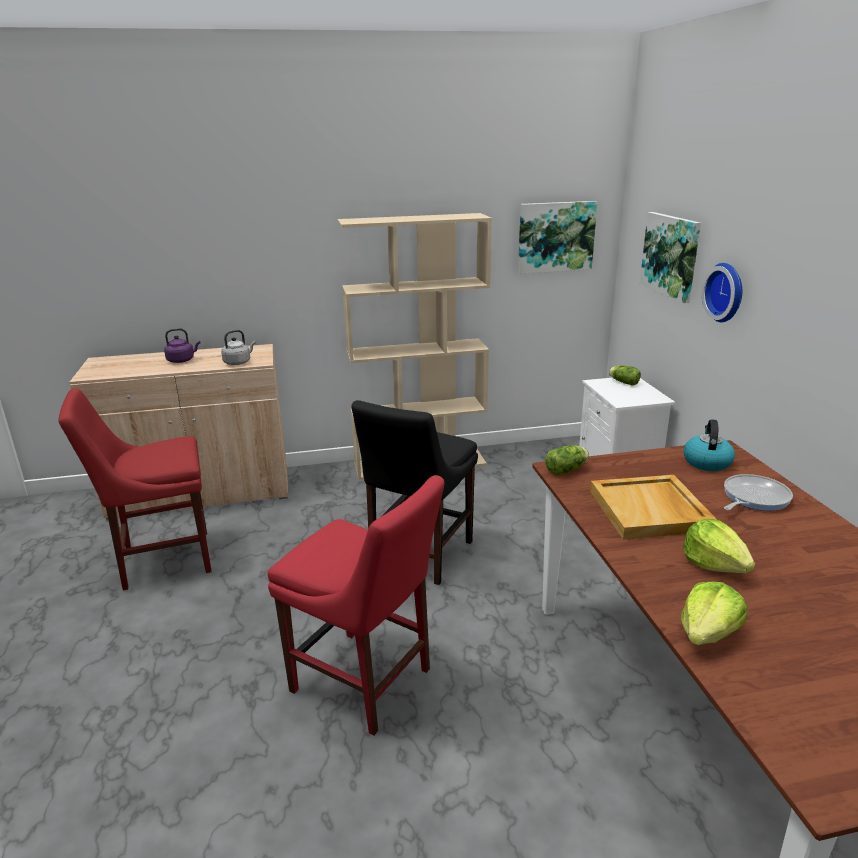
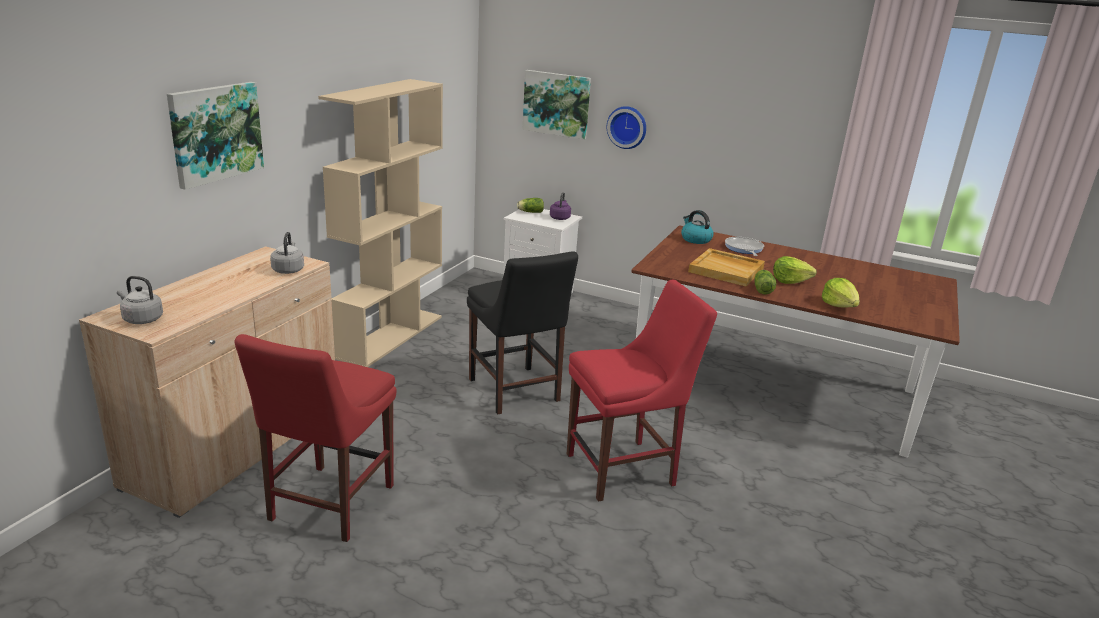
camera: 55 degrees left, 0 degrees up
purple kettle [164,328,200,363] -> purple kettle moved to [550,192,571,220]
picture [518,201,597,274] -> picture moved to [167,82,264,190]
lettuce [545,445,589,475] -> lettuce moved to [754,270,776,295]
none -> grey kettle [117,276,163,324]

